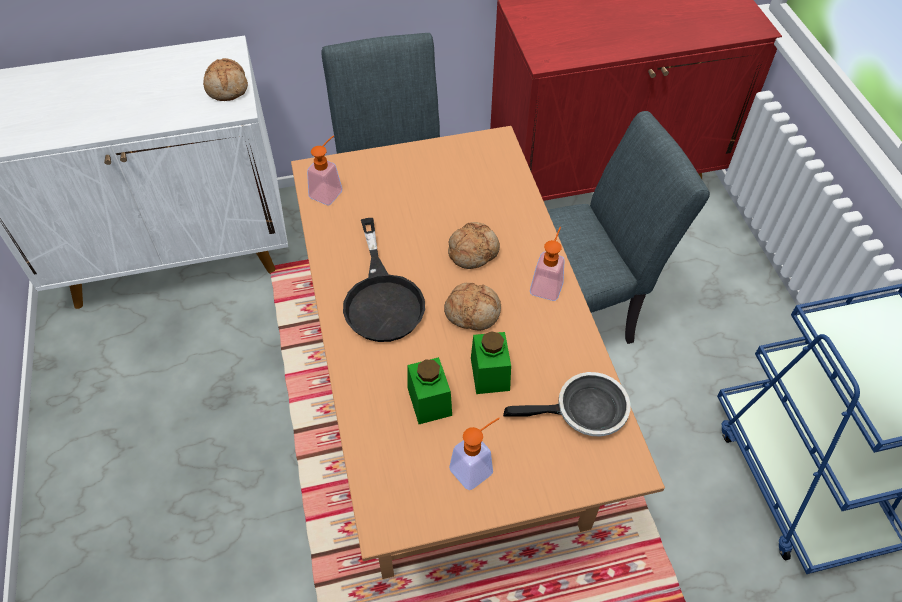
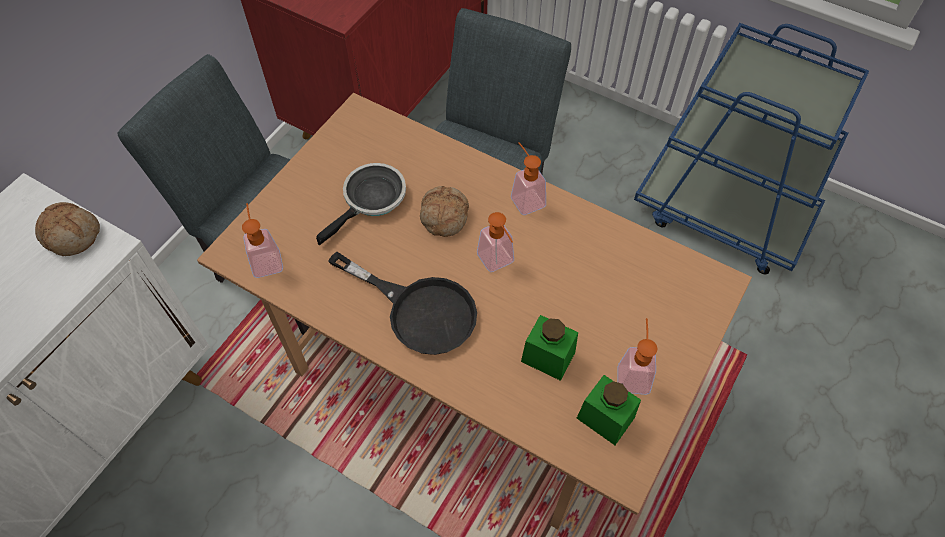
camera: 45 degrees left, 5 degrees up
bread [444,283,501,331] -> soap dispenser [477,212,514,272]
green jar [471,331,511,394] -> green jar moved to [577,375,641,445]
frying pan [503,372,630,436] -> frying pan moved to [316,163,406,246]

